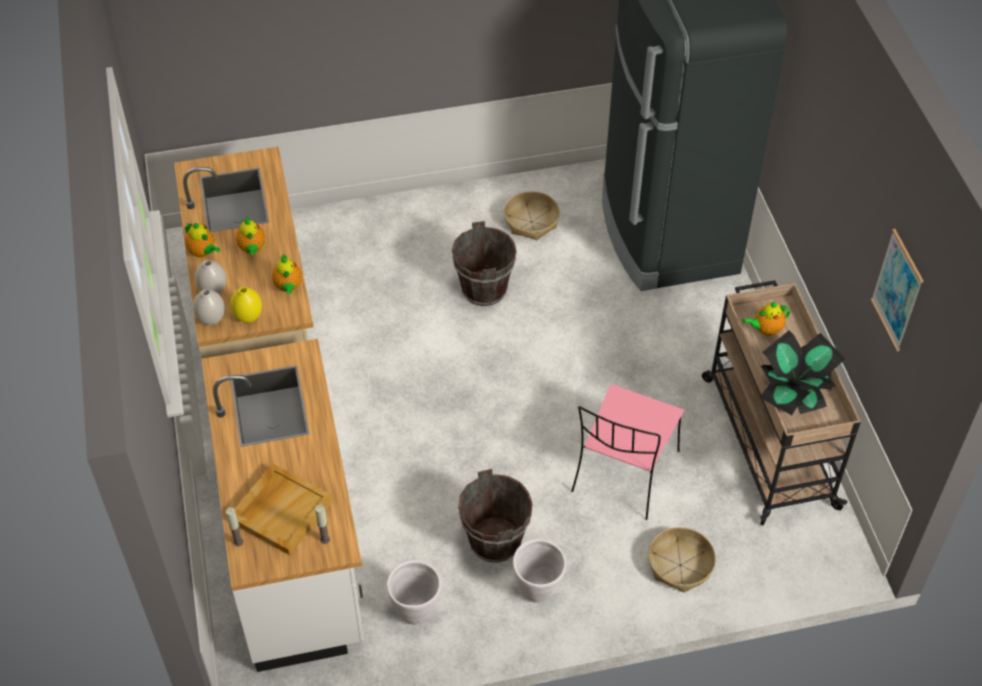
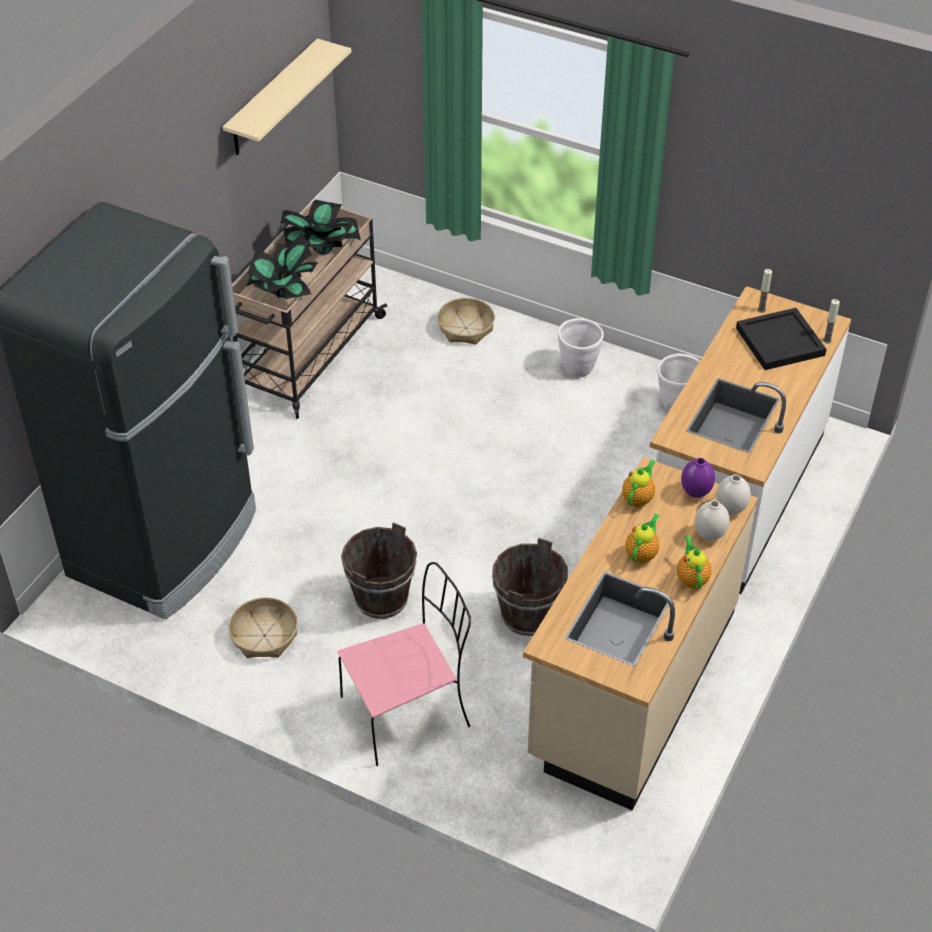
camera: 140 degrees left, 5 degrees down
yellow vase [230,287,262,323] -> purple vase [681,458,715,498]
beige tray [234,463,333,555] -> black tray [736,308,826,370]
brown bucket [458,469,532,563] -> brown bucket moved to [492,538,568,636]
pink chair [571,384,684,520] -> pink chair moved to [338,562,471,766]
teapot [742,302,790,336] -> potted plant [246,234,318,299]
picture [871,229,923,351] -> beige shelf [223,39,351,155]

